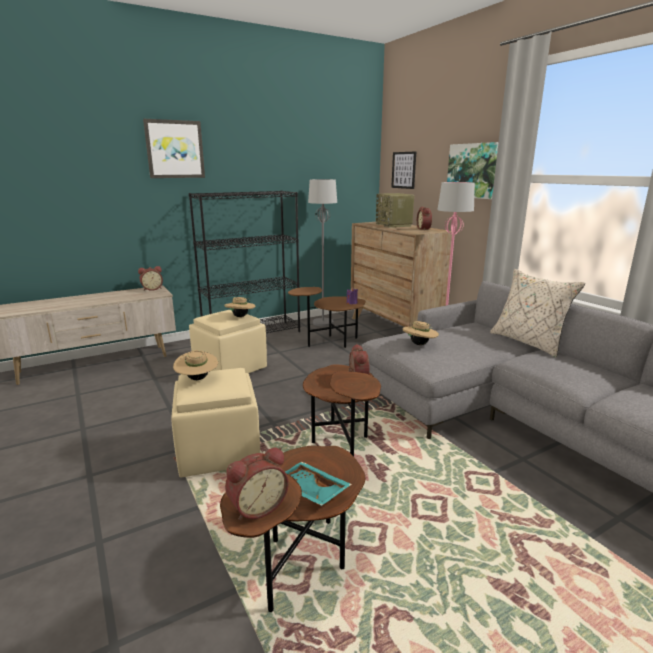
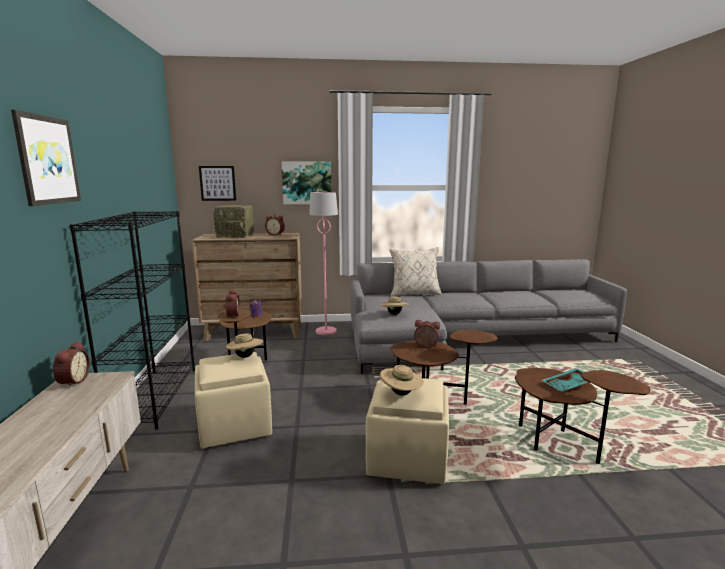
camera: 65 degrees left, 5 degrees down
alarm clock [225,447,289,520] -> alarm clock moved to [223,289,240,318]
grey floor lamp [308,179,337,326] -> none

